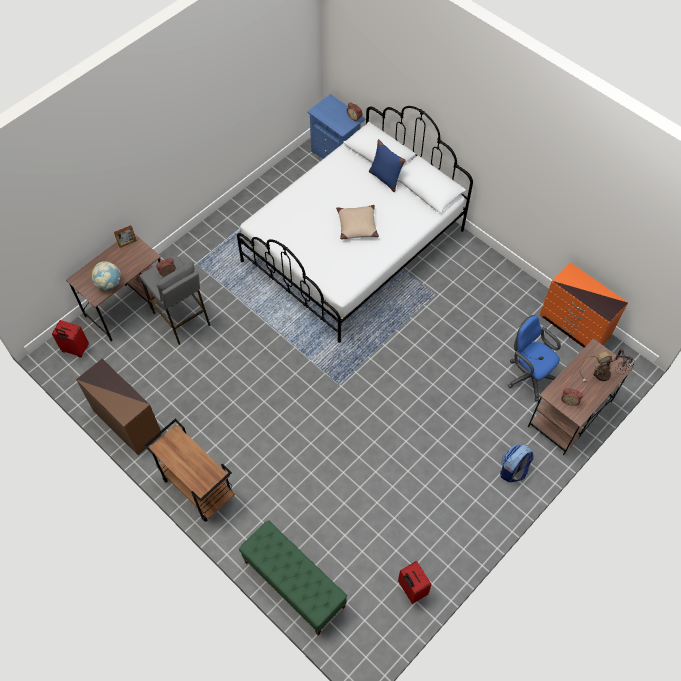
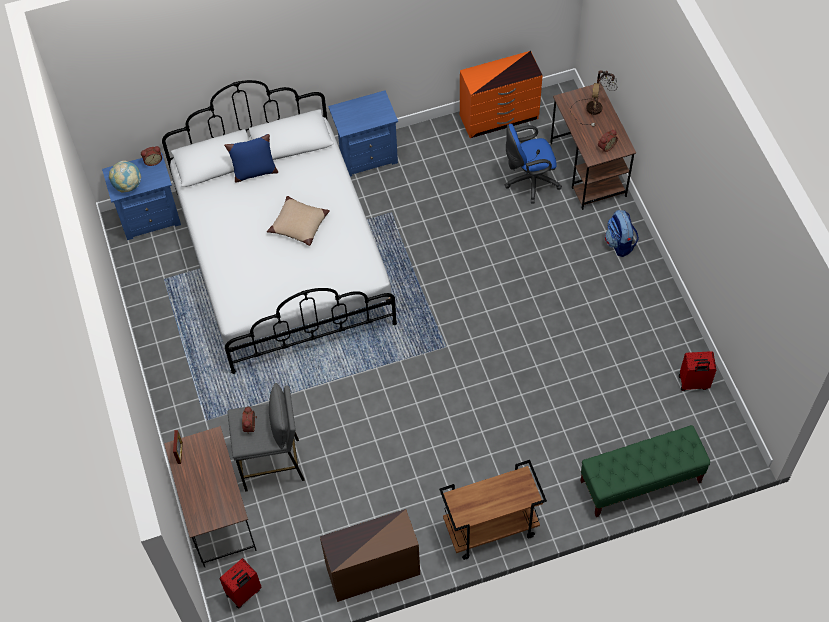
camera: 60 degrees left, 0 degrees up
globe [92,261,121,290] -> globe moved to [109,160,141,193]
none -> blue nightstand [328,90,398,177]

